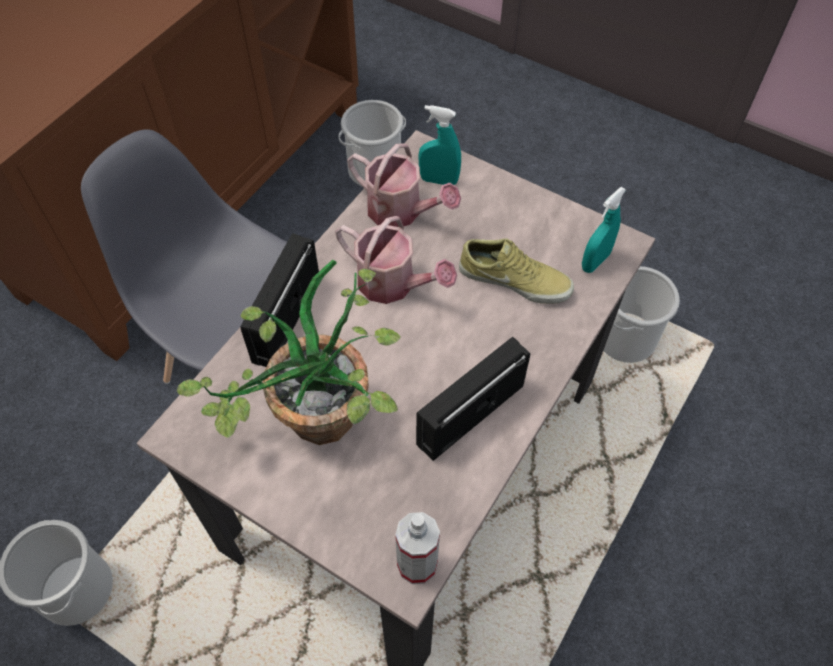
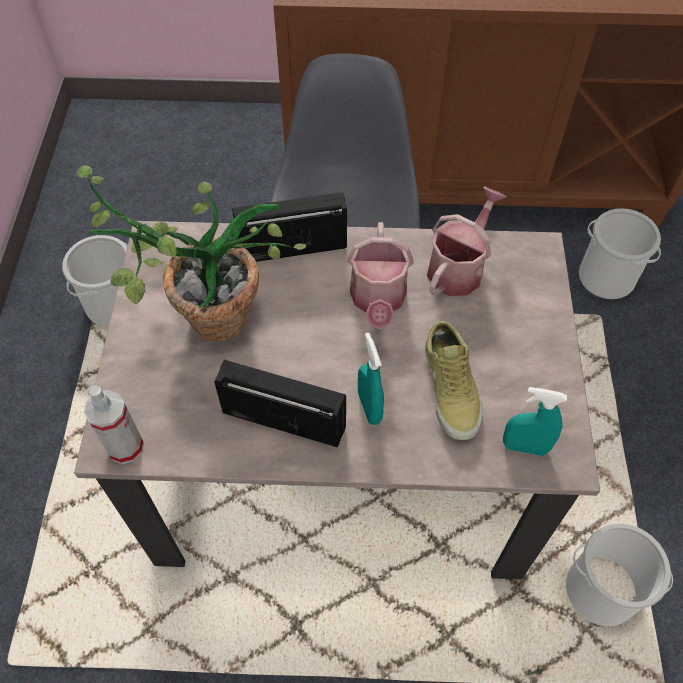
camera: 60 degrees right, 0 degrees up
watering can [347,143,461,227] -> watering can turned 150 degrees counterclockwise [427,187,506,296]
turquoise spray bottle [418,105,461,185] -> turquoise spray bottle moved to [358,333,384,425]

